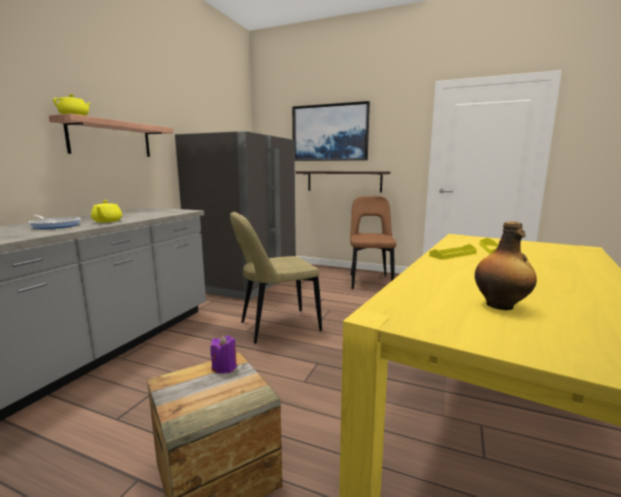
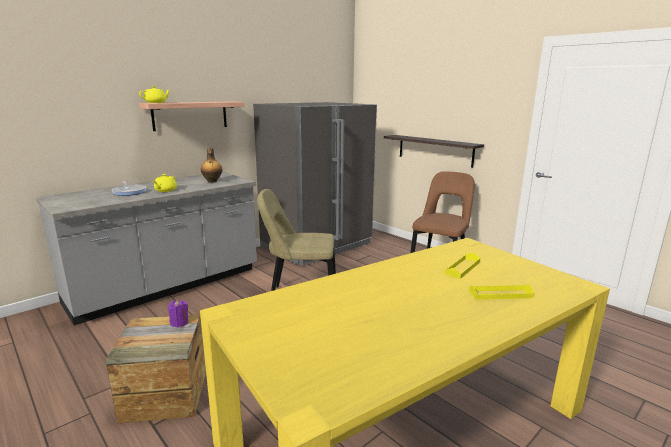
camera: 25 degrees right, 5 degrees up
picture [292,101,370,161] -> none
yellow tray [429,244,477,260] -> yellow tray moved to [469,285,534,300]
bottle [475,222,537,310] -> bottle moved to [201,148,222,183]

